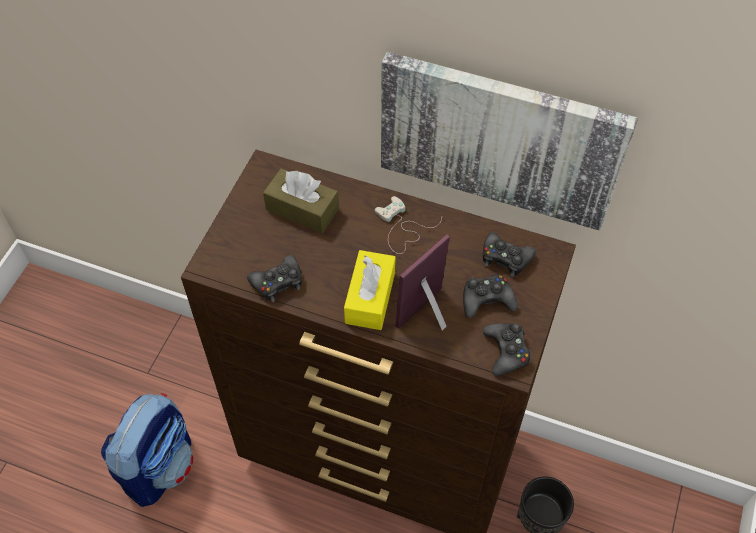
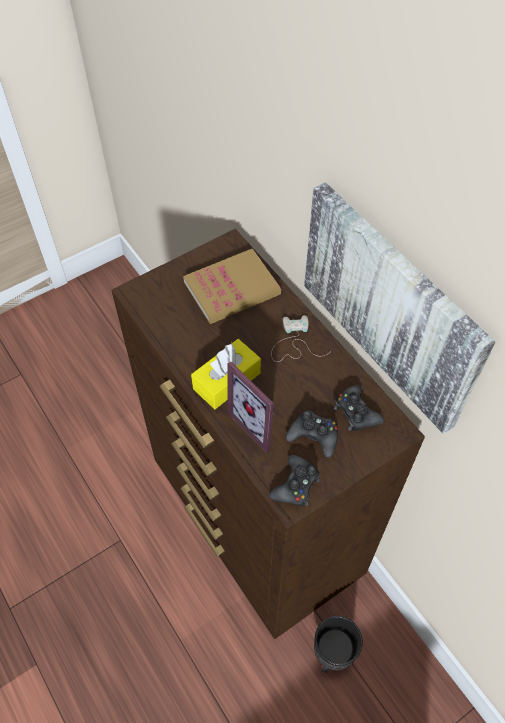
camera: 35 degrees right, 0 degrees up
backpack [101,393,194,507] -> none
black game controller [247,255,302,302] -> none
brown tissue box [263,169,339,233] -> book [183,248,281,324]
picture frame [395,234,450,331] -> picture frame turned 120 degrees counterclockwise [228,362,275,453]

